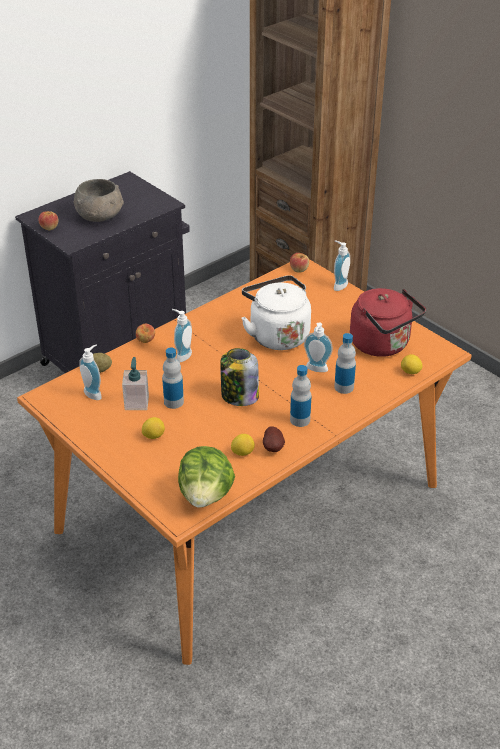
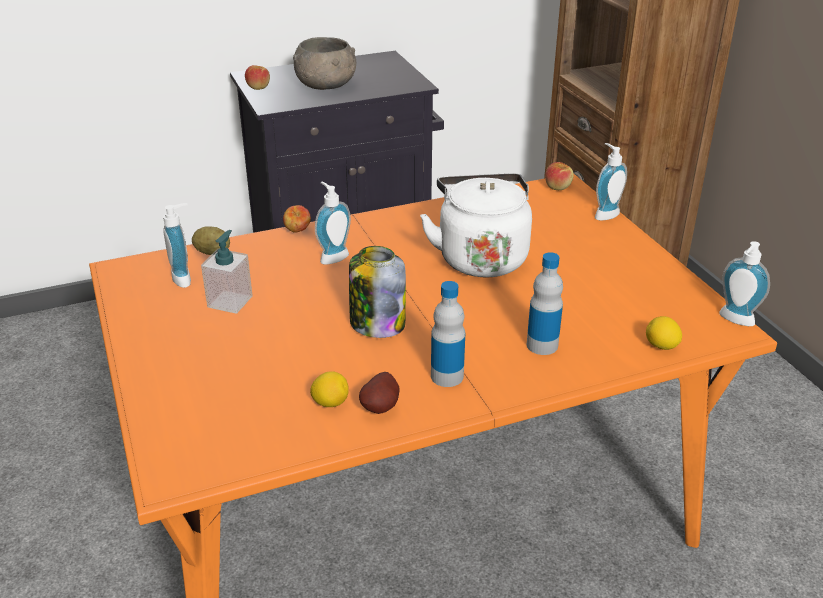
camera: 20 degrees right, 5 degrees down
lemon [142,417,165,439] -> none
bottle [162,347,184,409] -> none
lettuce [178,446,235,508] -> none
soap dispenser [304,323,333,372] -> soap dispenser moved to [719,241,770,326]
red kettle [350,288,426,357] -> none

